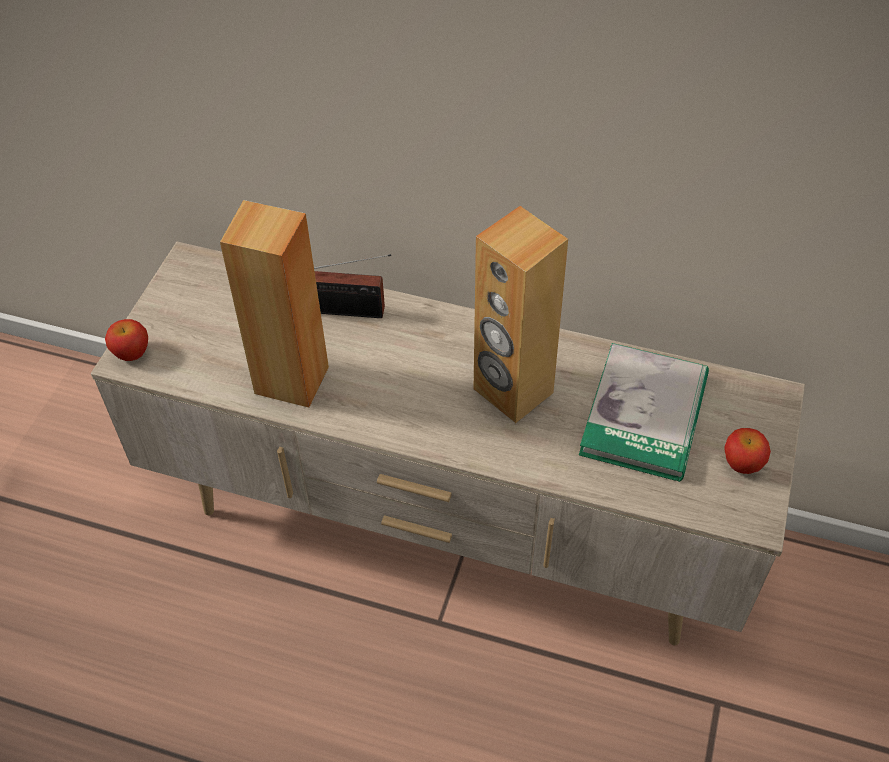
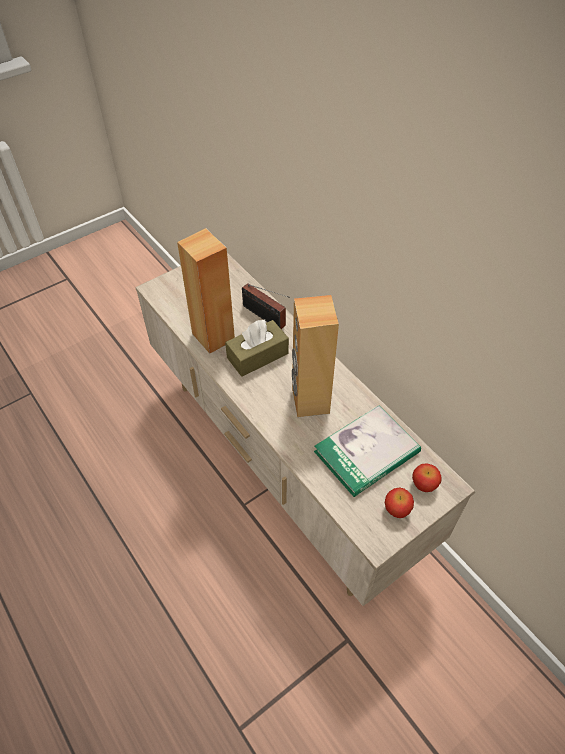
camera: 35 degrees right, 0 degrees up
apple [105,319,148,361] -> apple moved to [412,463,442,492]
none -> brown tissue box [225,320,289,377]

